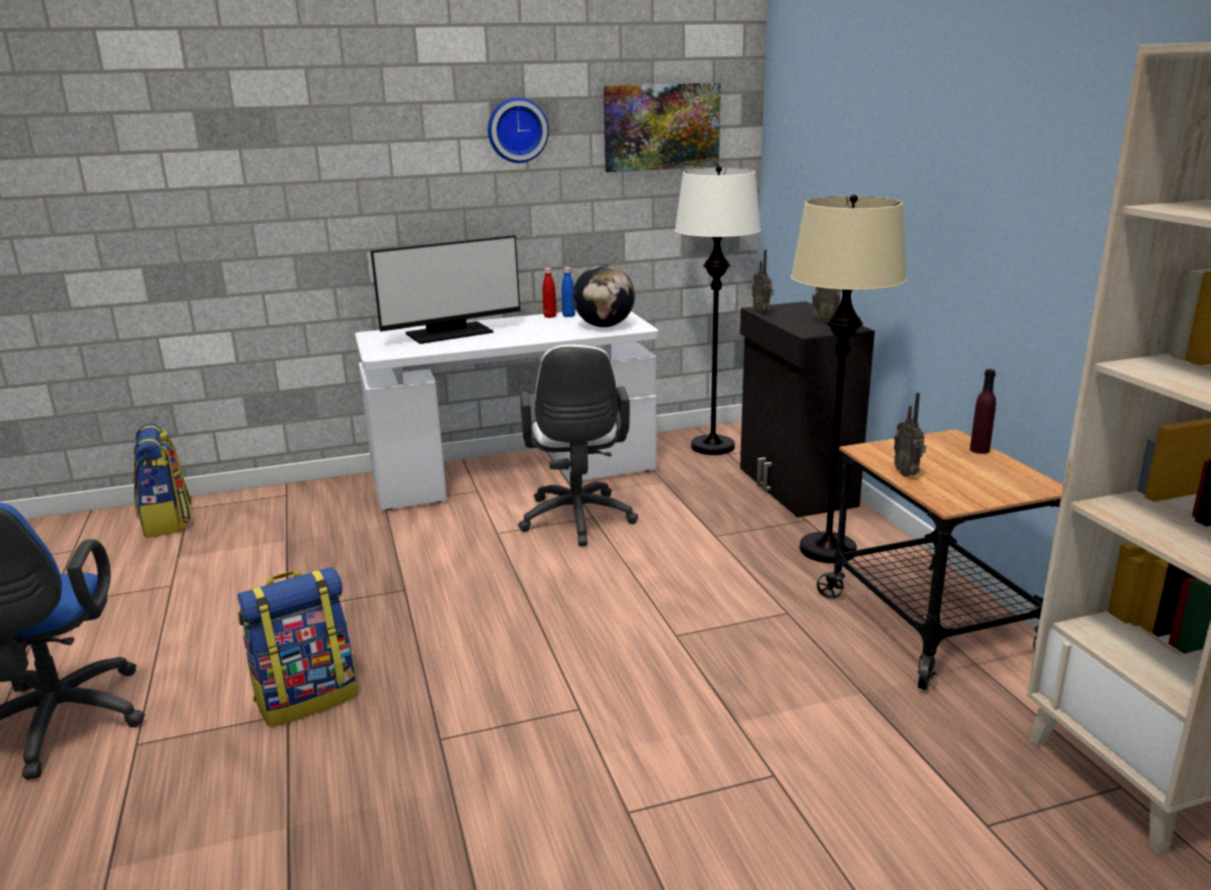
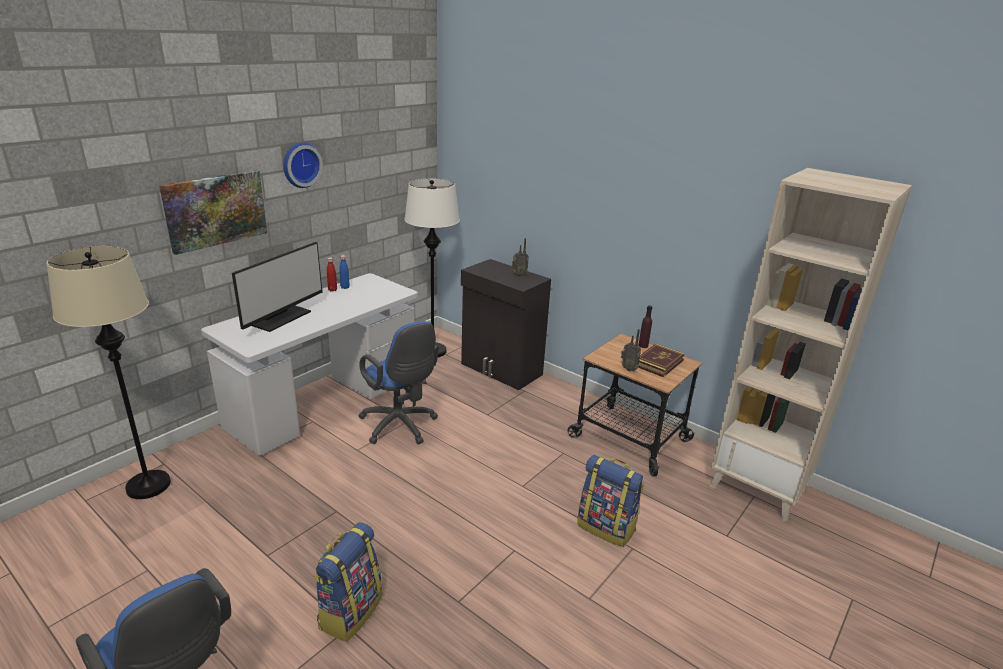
camera: 35 degrees left, 5 degrees up
backpack [133,423,192,538] -> backpack moved to [577,455,643,547]
white office chair [518,344,638,546] -> blue office chair [358,321,438,444]
globe [573,265,635,327] -> none
picture [604,83,721,172] -> picture moved to [159,170,267,255]
radio [752,250,774,314] -> none
beige floor lamp [791,195,907,563] -> beige floor lamp moved to [47,246,171,499]
none -> book [638,344,685,377]

